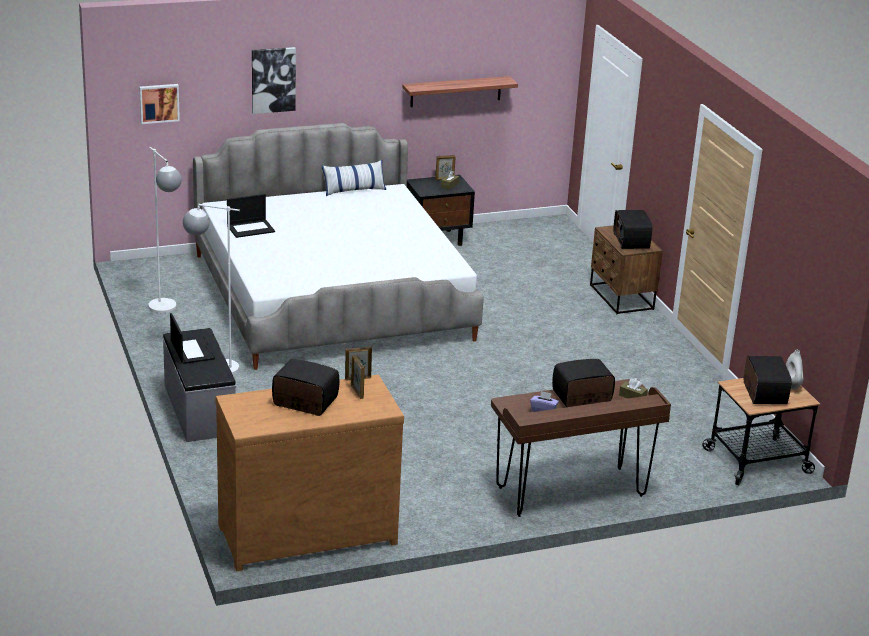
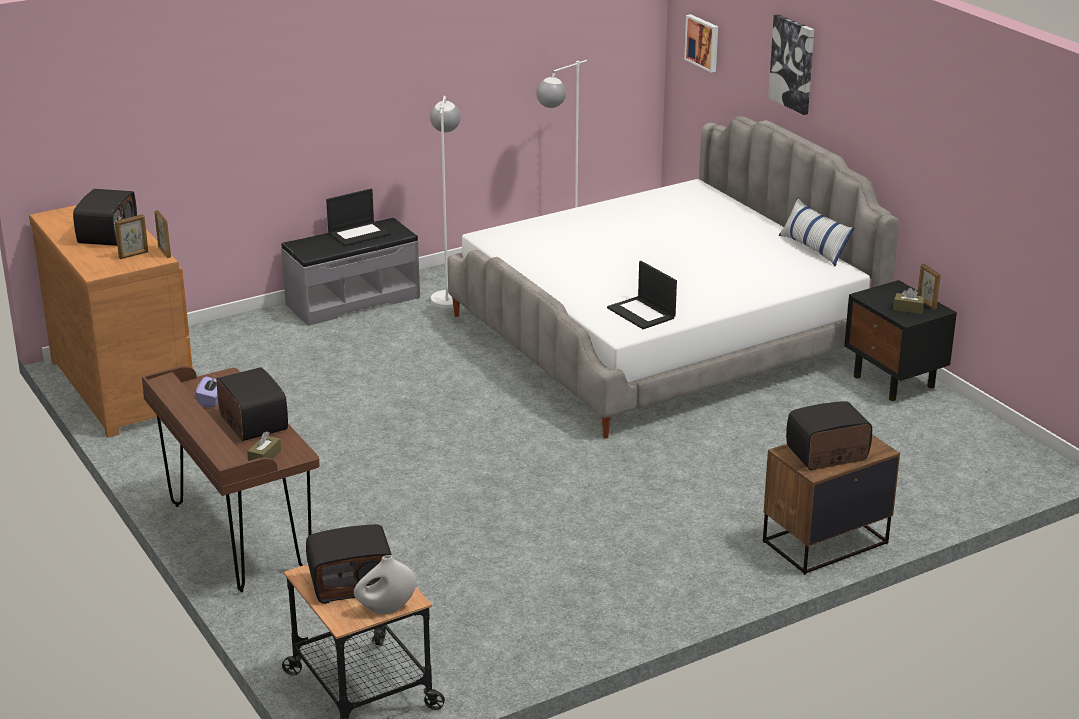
camera: 80 degrees right, 0 degrees up
laptop [227,194,275,238] -> laptop moved to [607,261,677,329]
shelf [402,76,518,107] -> none

